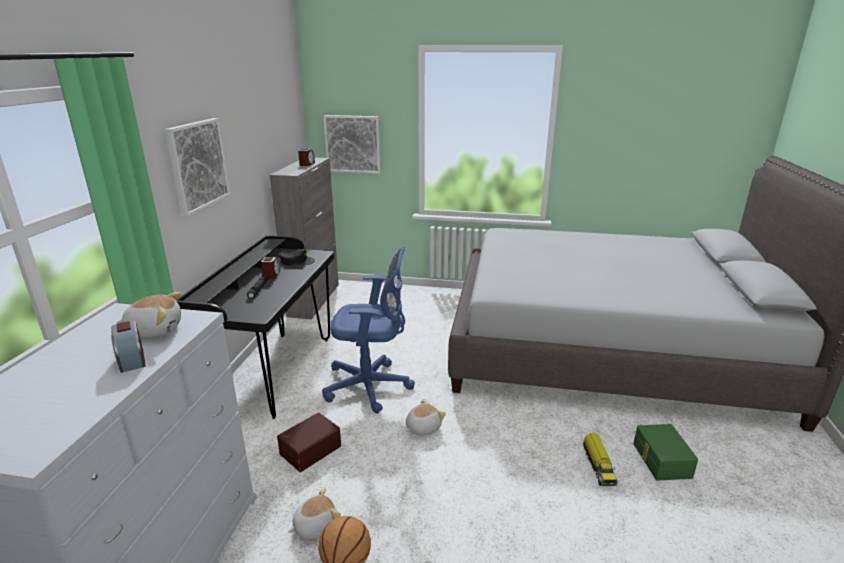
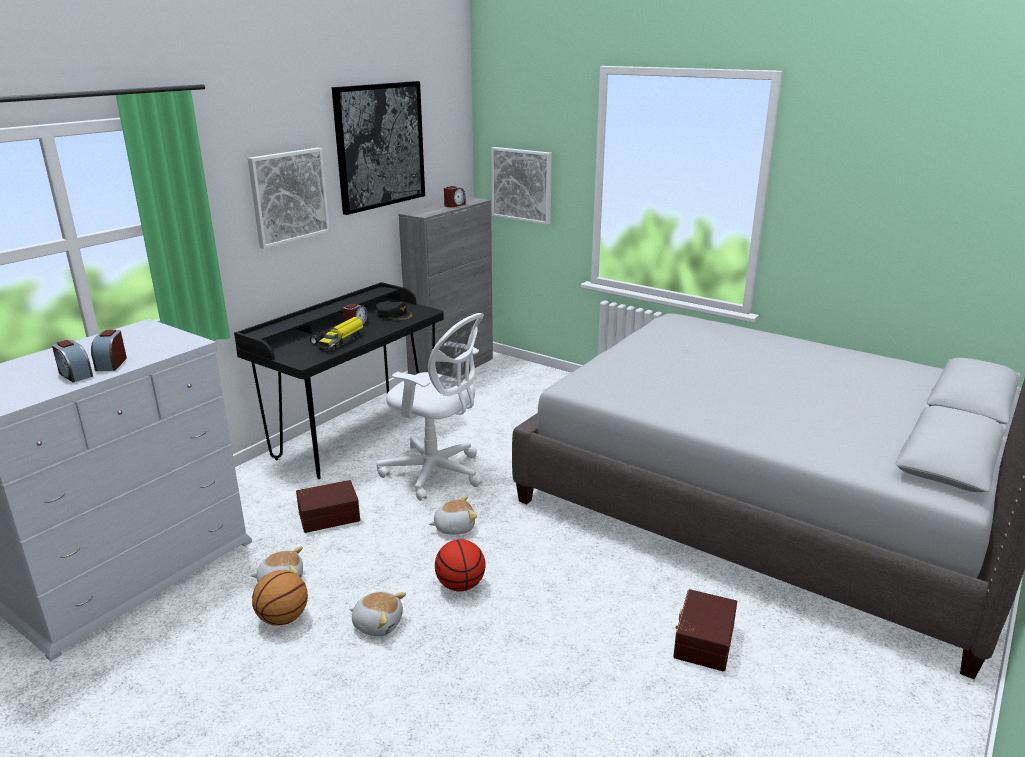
camera: 25 degrees right, 0 degrees up
plush toy [117,292,182,338] -> plush toy moved to [349,592,406,637]
blue office chair [322,247,415,414] -> white office chair [376,313,484,501]
toy truck [583,433,618,486] -> toy truck moved to [318,317,365,352]
green storage box [633,424,698,481] -> brown storage box [673,589,737,672]
none -> alarm clock [52,340,93,383]
none -> picture [332,81,425,215]
none -> basketball [435,539,485,591]

